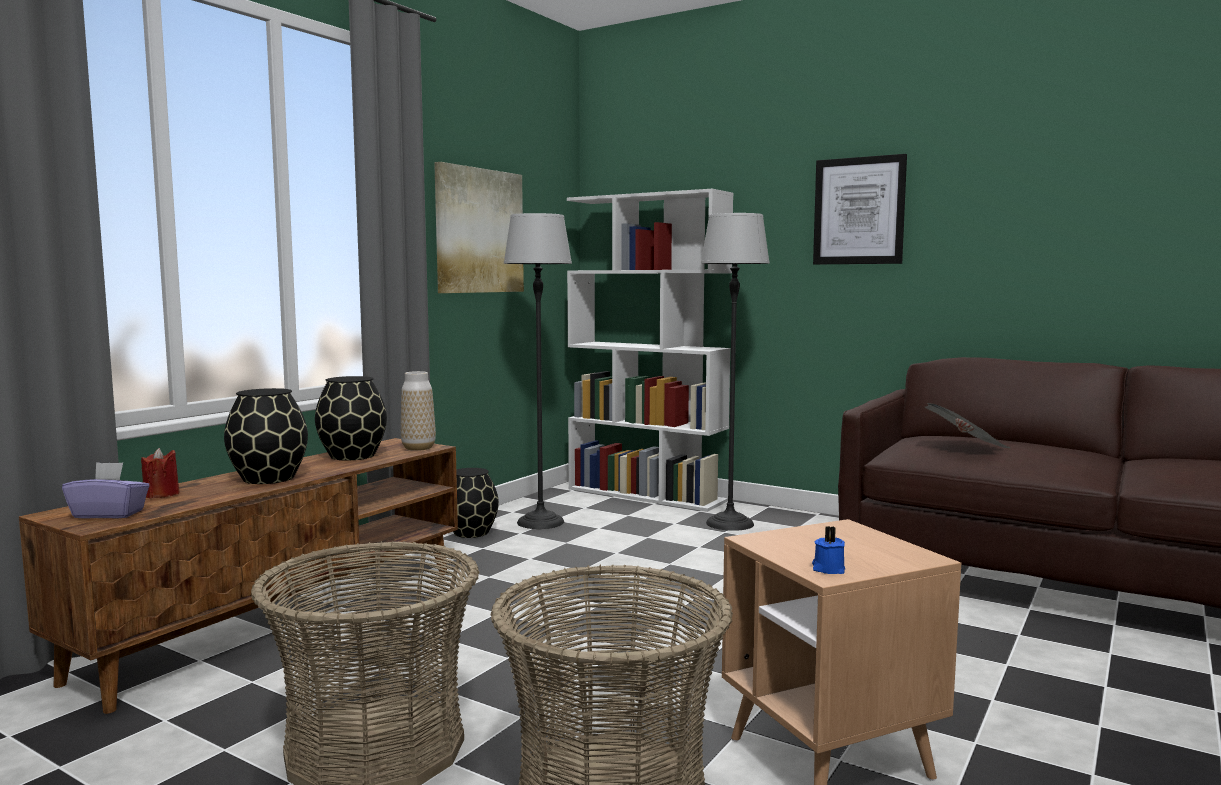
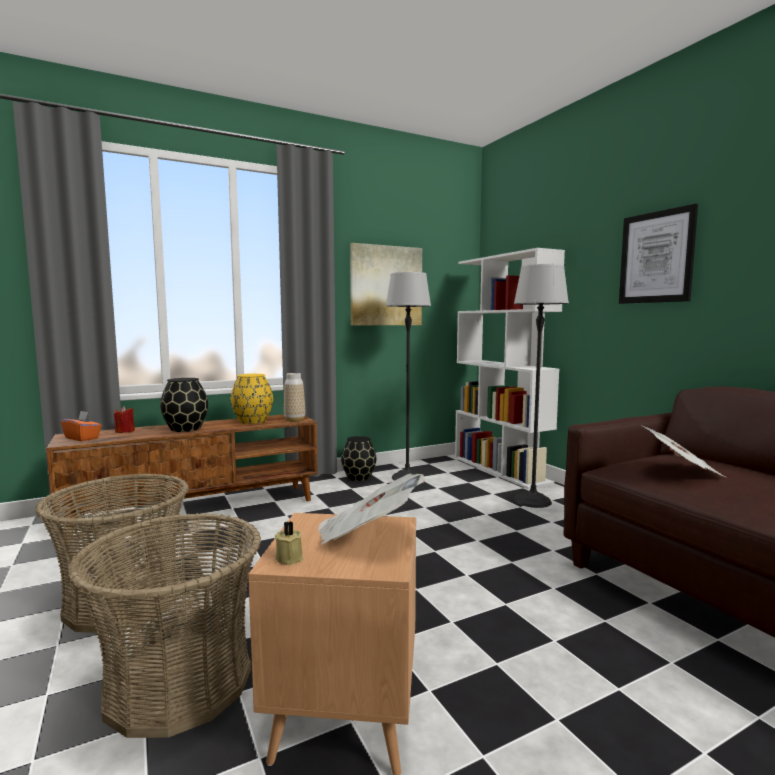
camera: 30 degrees right, 0 degrees up
purple tissue box [62,462,150,519] -> orange tissue box [61,411,102,441]
black vase [315,376,387,460] -> yellow vase [231,374,273,424]
blue candle [812,526,845,574] -> beige candle [275,521,303,565]
none -> newspaper [318,474,425,544]

